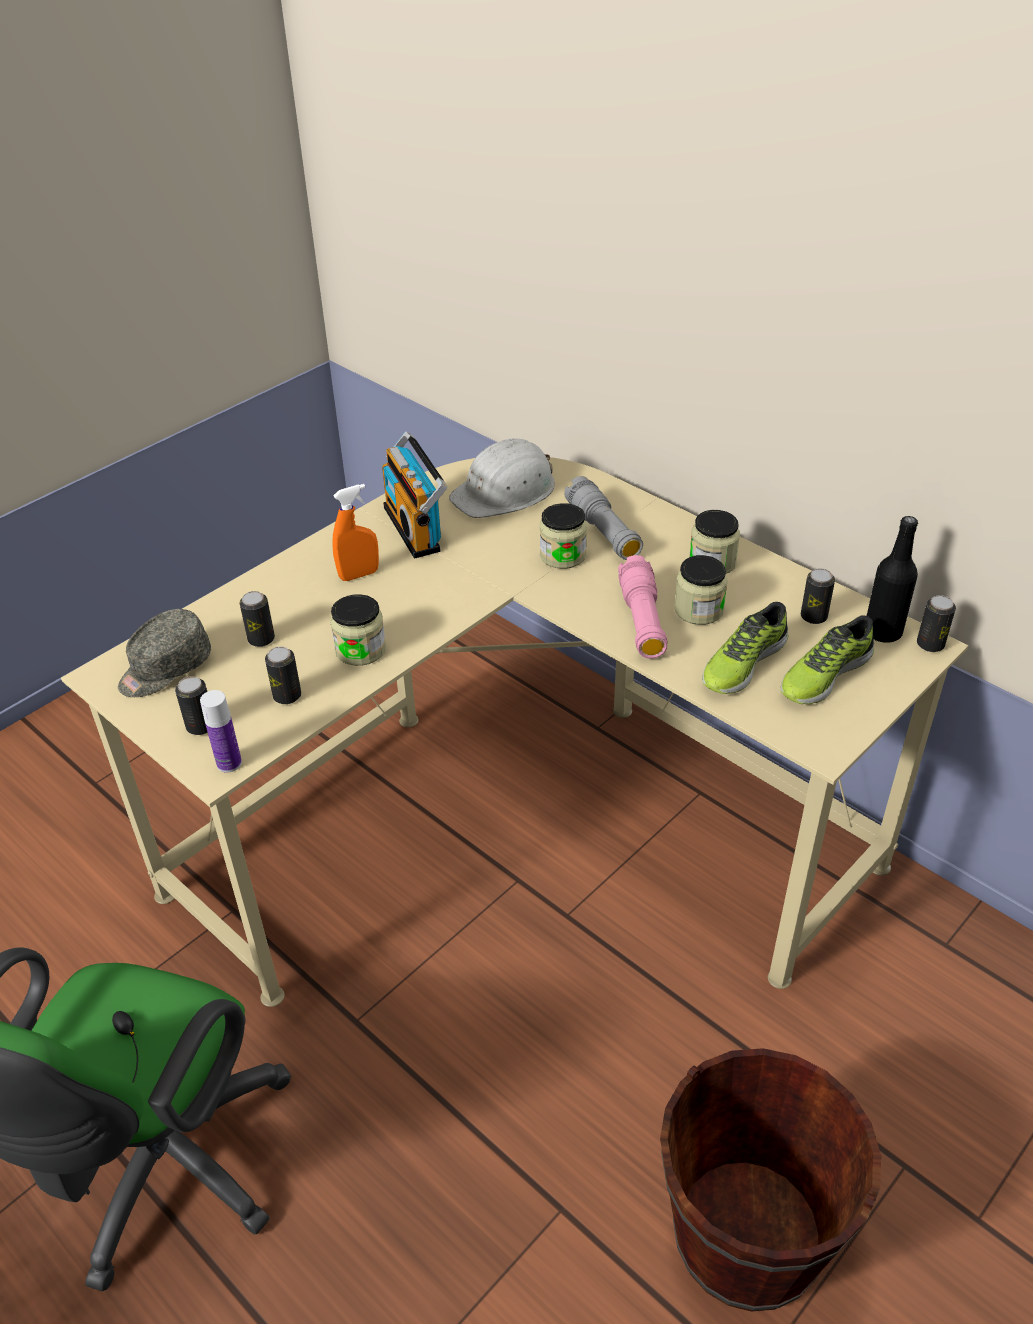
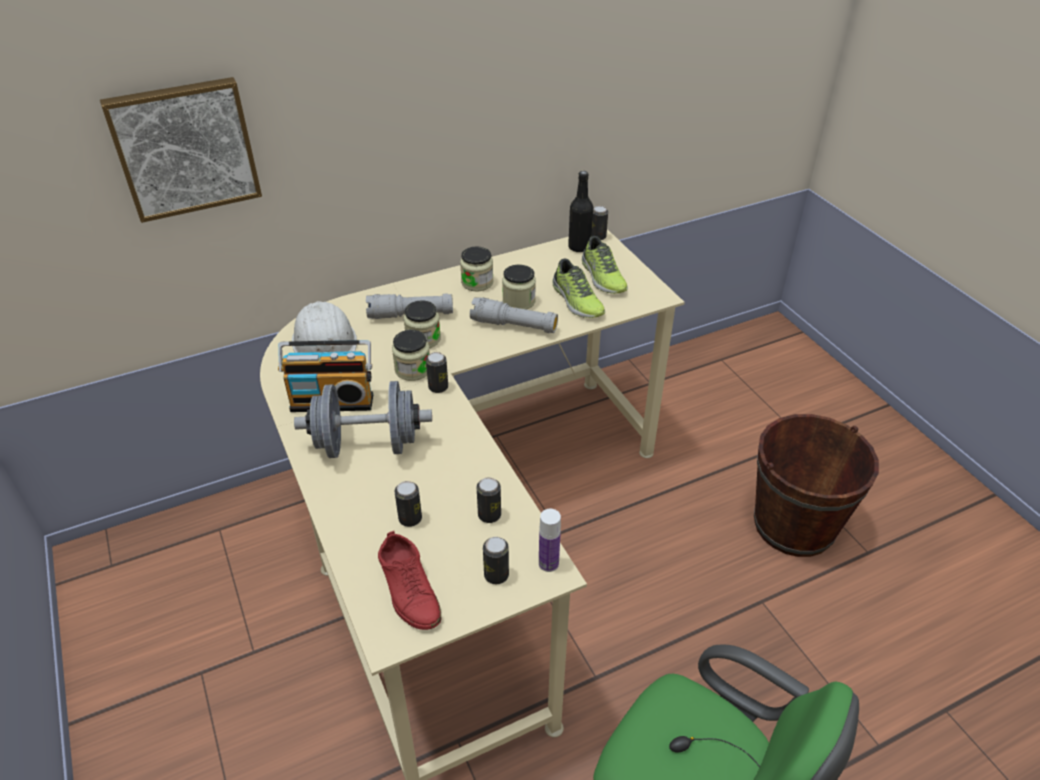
camera: 70 degrees left, 0 degrees up
grey cap [118,609,211,697] -> red shoe [378,531,441,630]
jar [330,594,386,666] -> jar moved to [392,330,430,381]
orange spray bottle [332,484,379,581] -> grey dumbbell [294,381,432,458]
pink flashlight [618,555,667,659] -> grey flashlight [470,297,558,333]
can [801,568,835,624] -> can moved to [426,352,448,393]
none -> picture [100,77,262,223]

